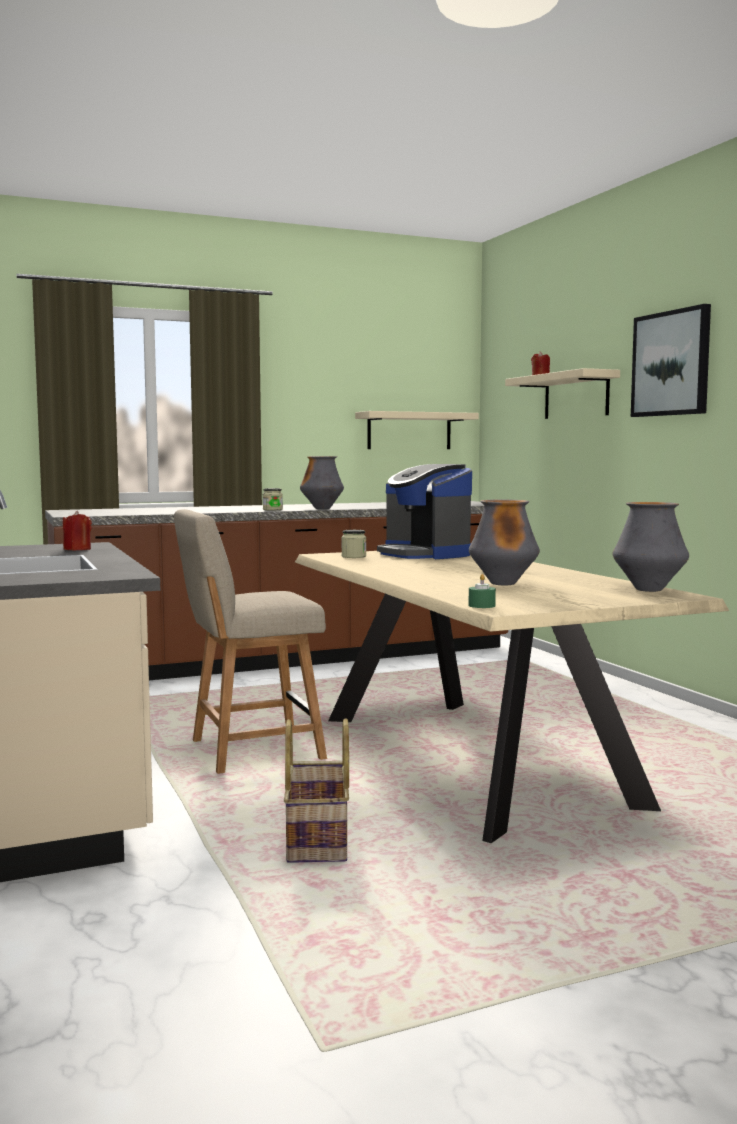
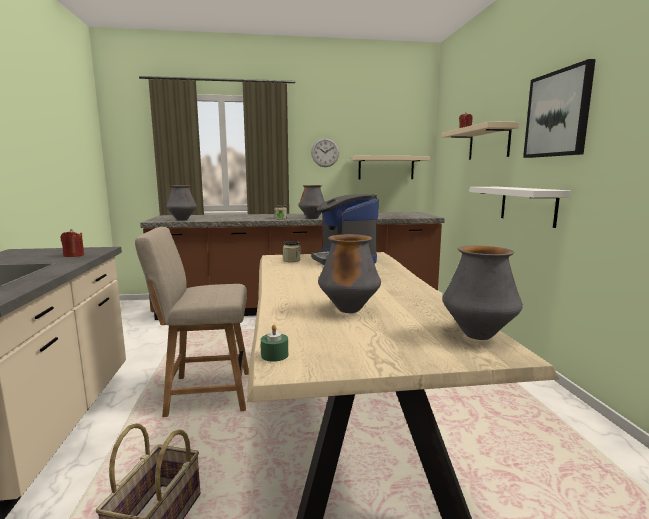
camera: 15 degrees right, 5 degrees up
none -> vase [166,185,197,221]
none -> wall clock [311,138,339,167]
none -> white shelf [469,187,571,228]

